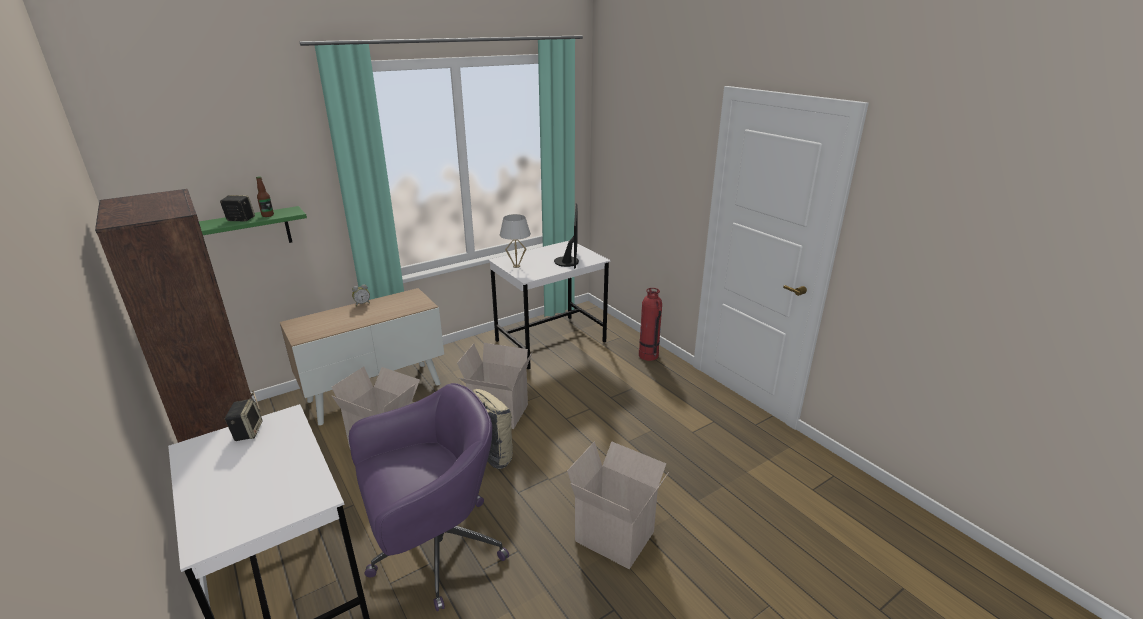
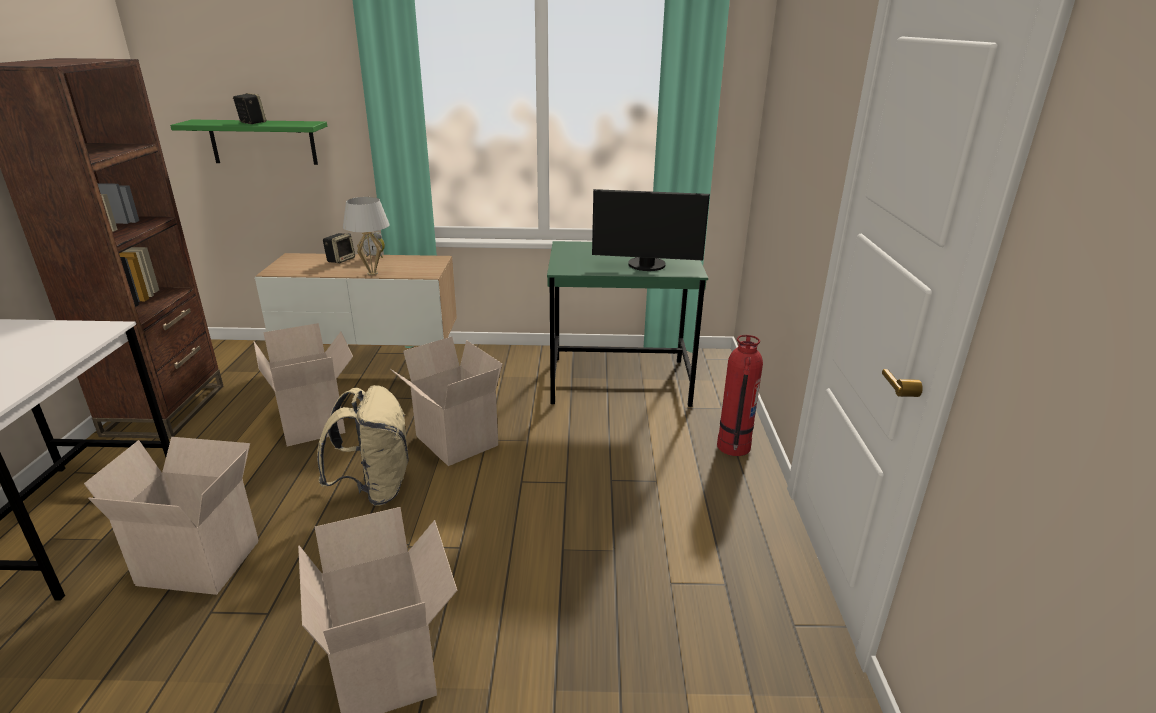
camera: 35 degrees right, 0 degrees up
speaker [224,398,263,441] -> speaker moved to [323,233,355,263]
bottle [256,176,274,217] -> none
purple office chair [349,383,509,611] -> cardboard box [84,437,259,595]
white desk [488,240,611,370] -> green desk [547,241,708,407]
white table lamp [500,214,531,268] -> white table lamp moved to [343,197,390,275]
monitor [554,204,579,269] -> monitor turned 60 degrees clockwise [592,189,710,271]

